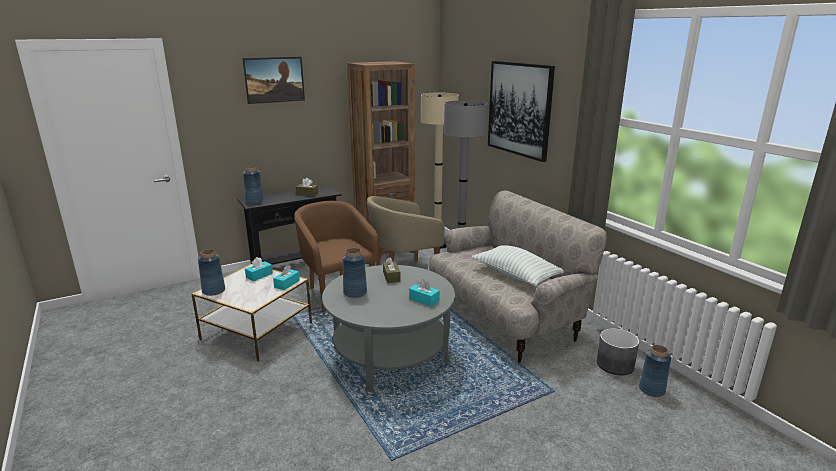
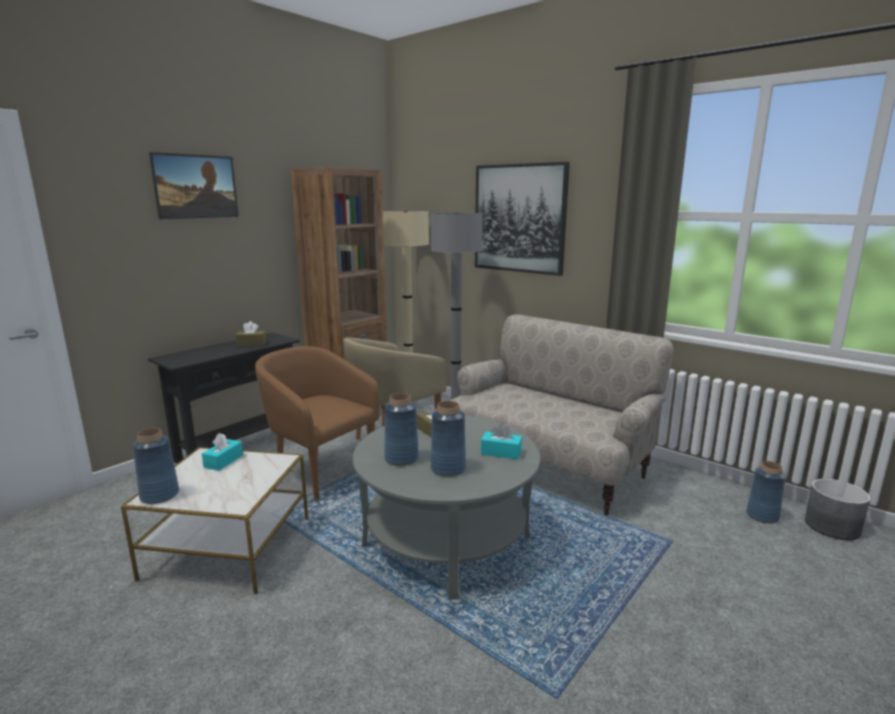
camera: 20 degrees left, 5 degrees down
blue vase [243,166,264,203] -> blue vase moved to [430,401,466,477]
turquoise tissue box [273,265,300,290] -> none
pillow [471,245,564,286] -> none
grey planter [597,328,639,375] -> grey planter moved to [805,479,871,540]

